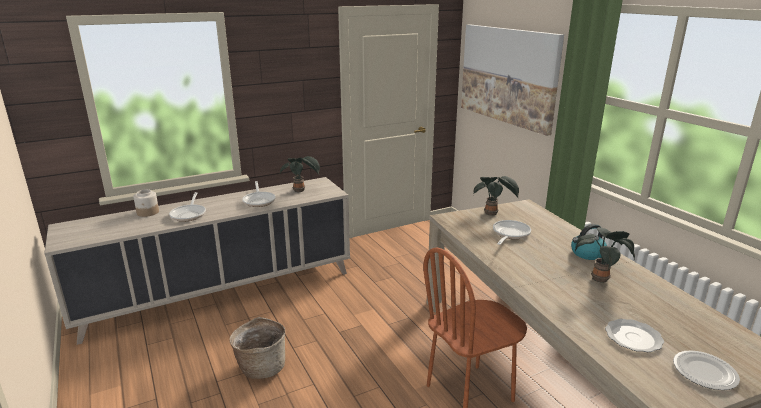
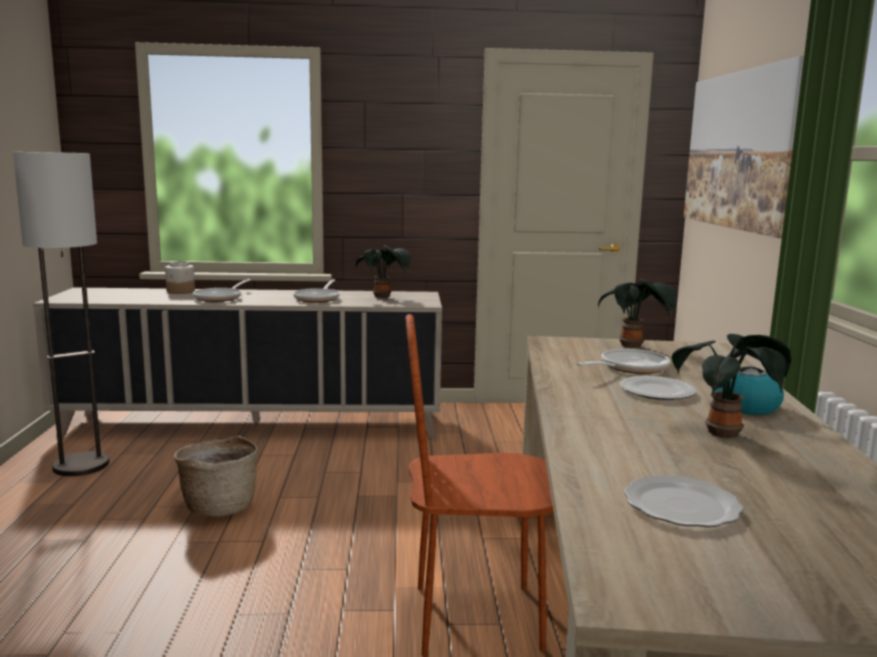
camera: 25 degrees right, 10 degrees down
plate [673,350,740,390] -> plate moved to [620,376,696,400]
none -> floor lamp [13,152,109,476]

